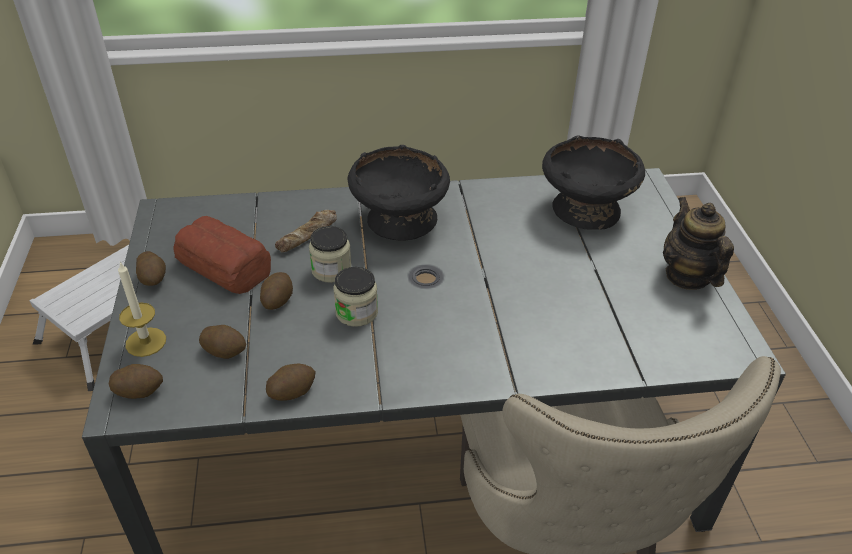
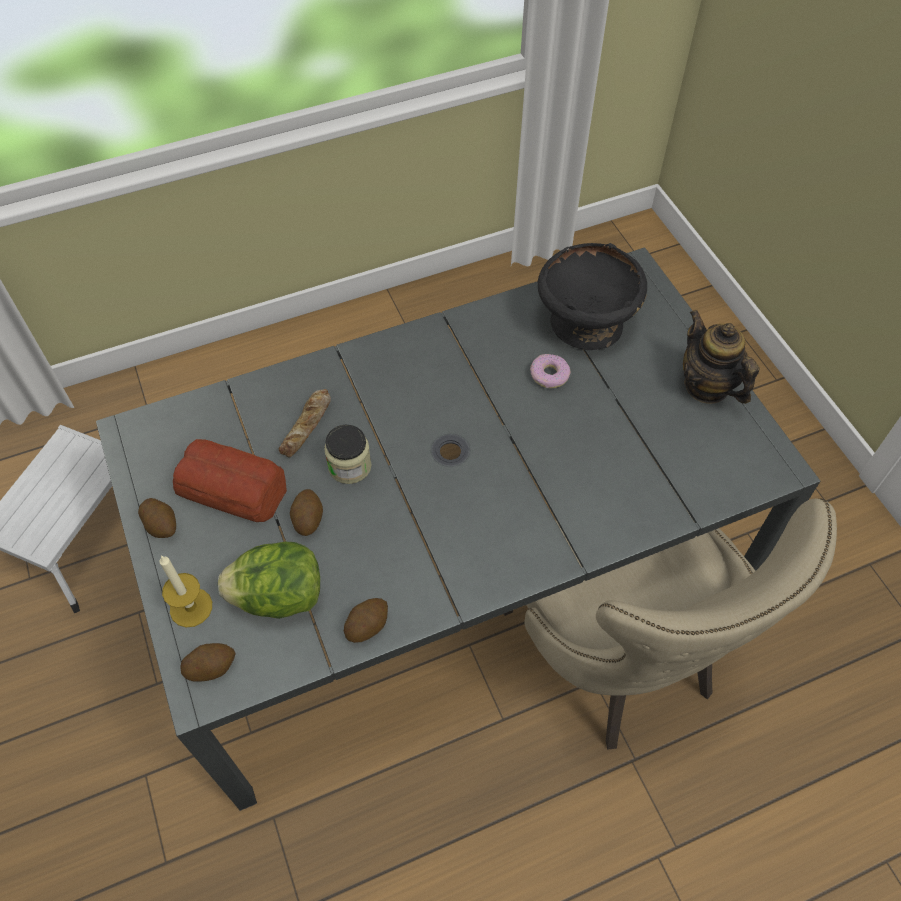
camera: 15 degrees left, 15 degrees up
potato [199,325,246,359] -> lettuce [218,542,320,619]
jar [334,267,378,327] -> none
black bowl [347,145,450,241] -> none
none -> donut [530,354,571,388]

